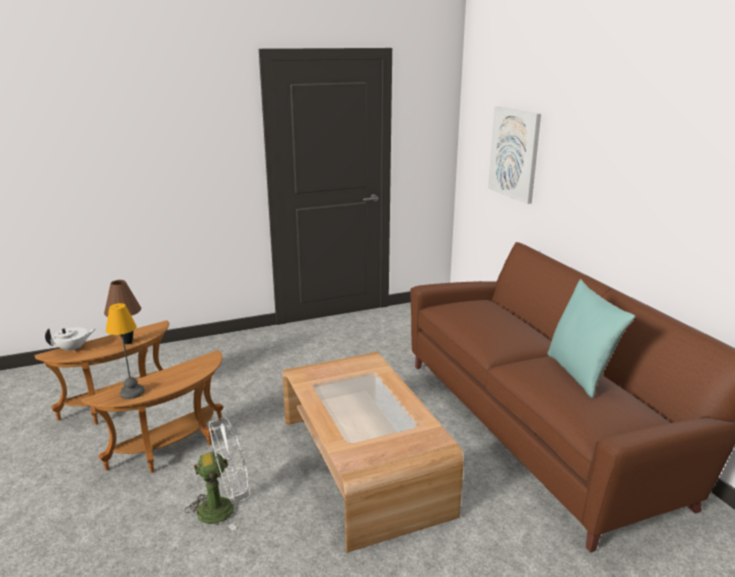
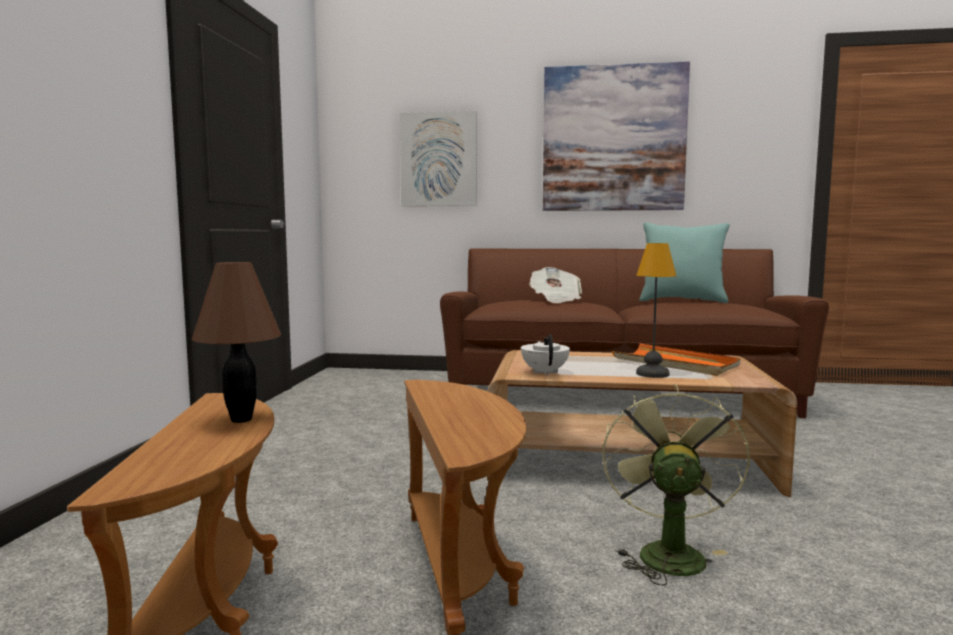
camera: 60 degrees left, 15 degrees down
white teapot [45,327,96,352] -> white teapot moved to [521,334,570,375]
table lamp [106,303,145,399] -> table lamp moved to [636,243,676,378]
white fan [185,417,250,531] -> green fan [602,384,750,586]
none -> newspaper [529,267,582,303]
none -> picture [543,61,690,211]
none -> orange tray [612,343,741,376]

